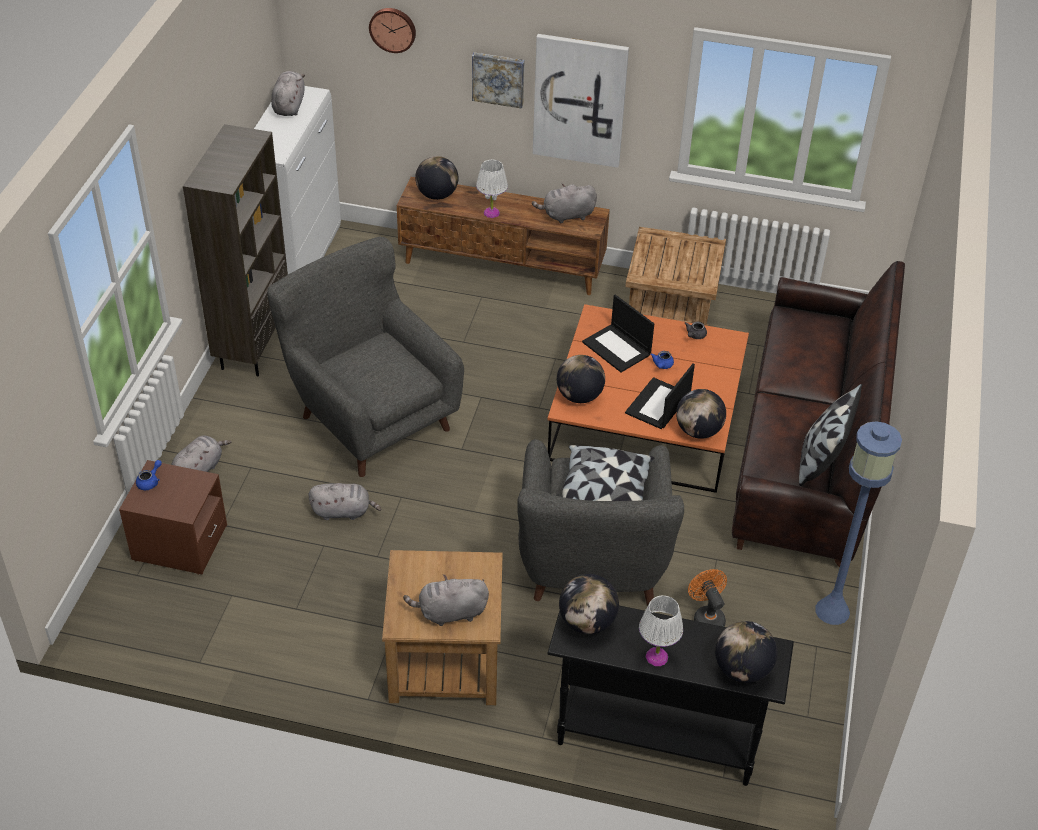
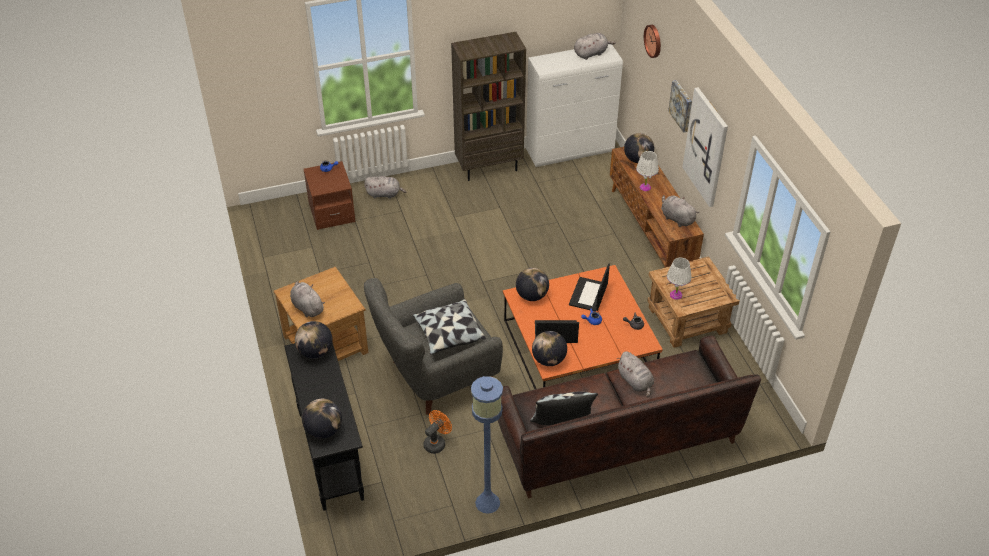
camera: 60 degrees right, 0 degrees up
grey armchair [267,236,464,477] -> none
grey plush toy [309,483,381,520] -> grey plush toy moved to [617,351,654,397]
white table lamp [639,595,683,666] -> white table lamp moved to [667,257,691,300]

